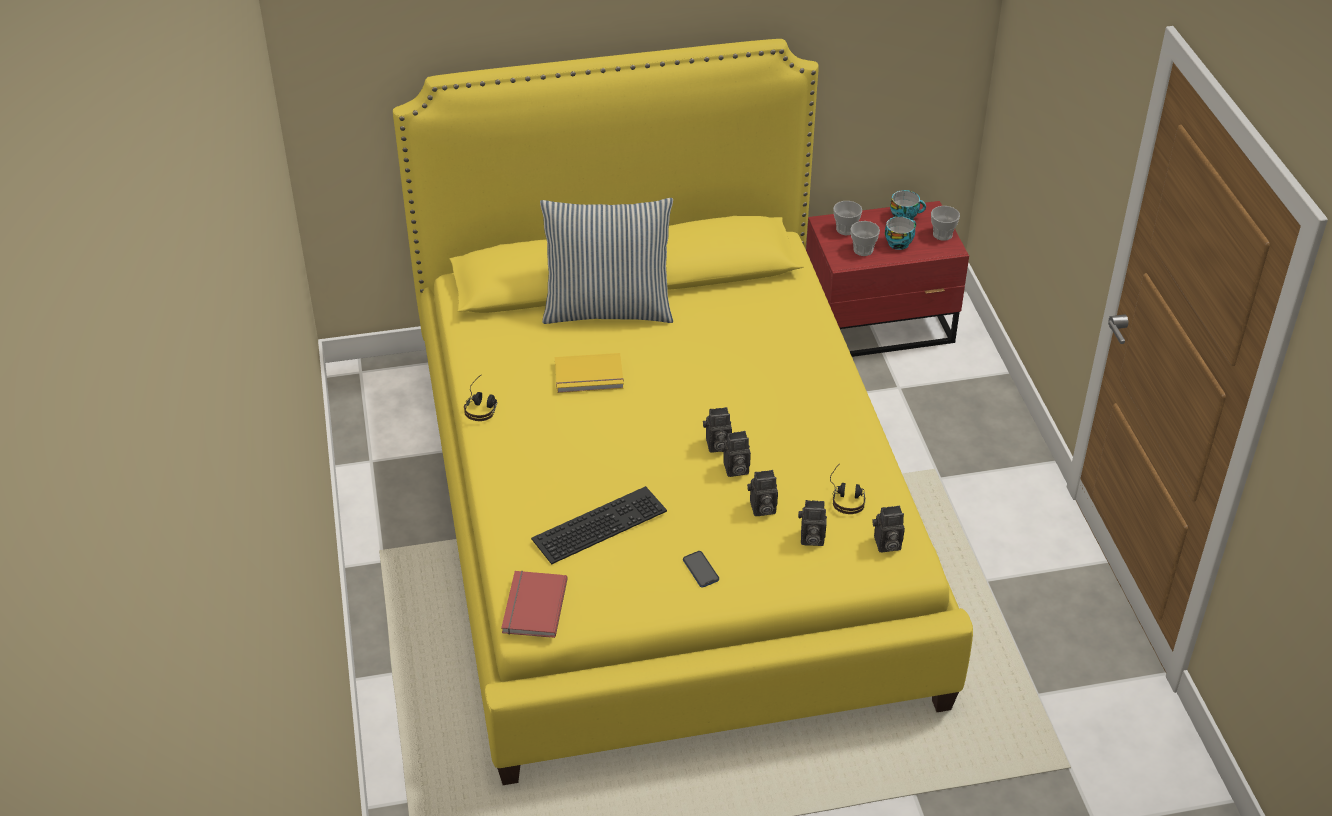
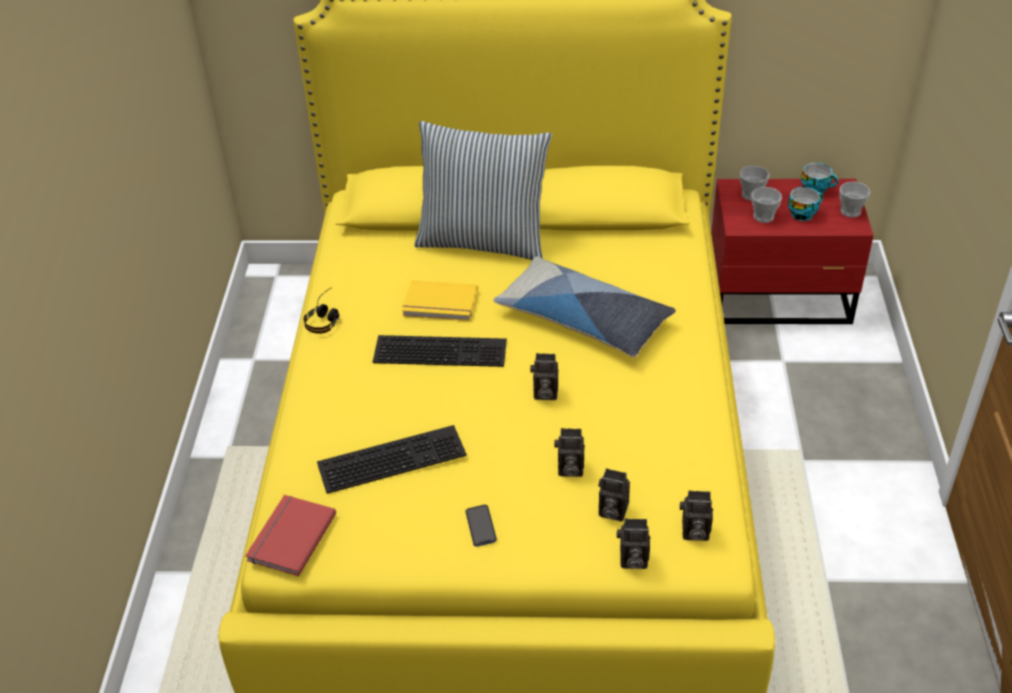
camera: 15 degrees right, 0 degrees up
camera [721,431,751,477] -> camera moved to [617,519,650,569]
headphones [830,464,865,514] -> none
none -> keyboard [373,335,507,367]
none -> pillow [494,256,676,357]

